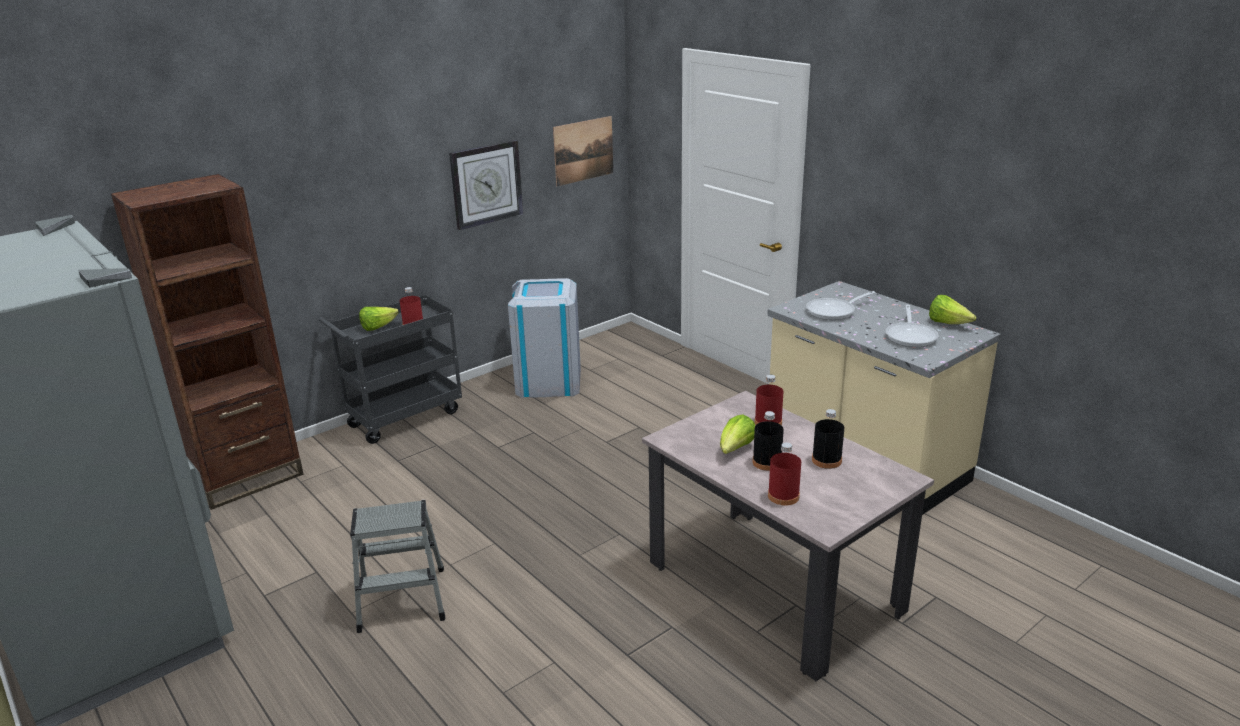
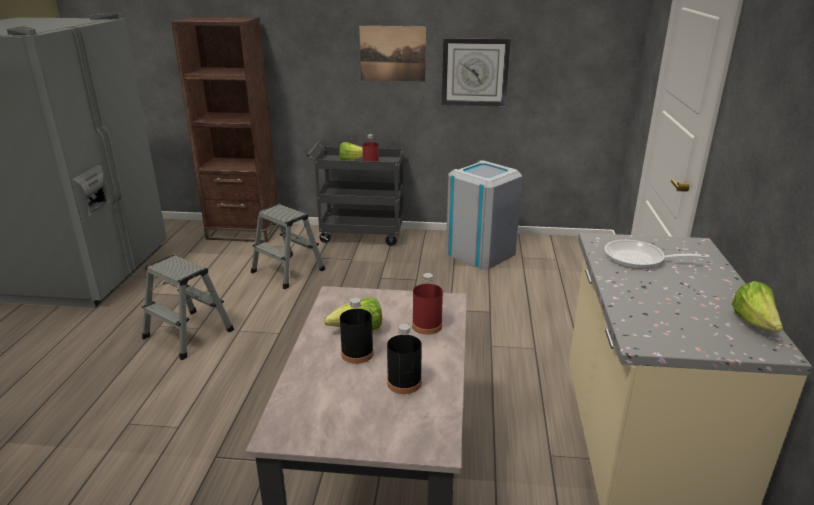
camera: 45 degrees right, 0 degrees up
picture [553,116,613,186] -> picture moved to [359,26,426,82]
red bottle [768,443,801,505] -> none
frying pan [886,305,938,347] -> none
none -> grey step ladder [251,204,325,289]

